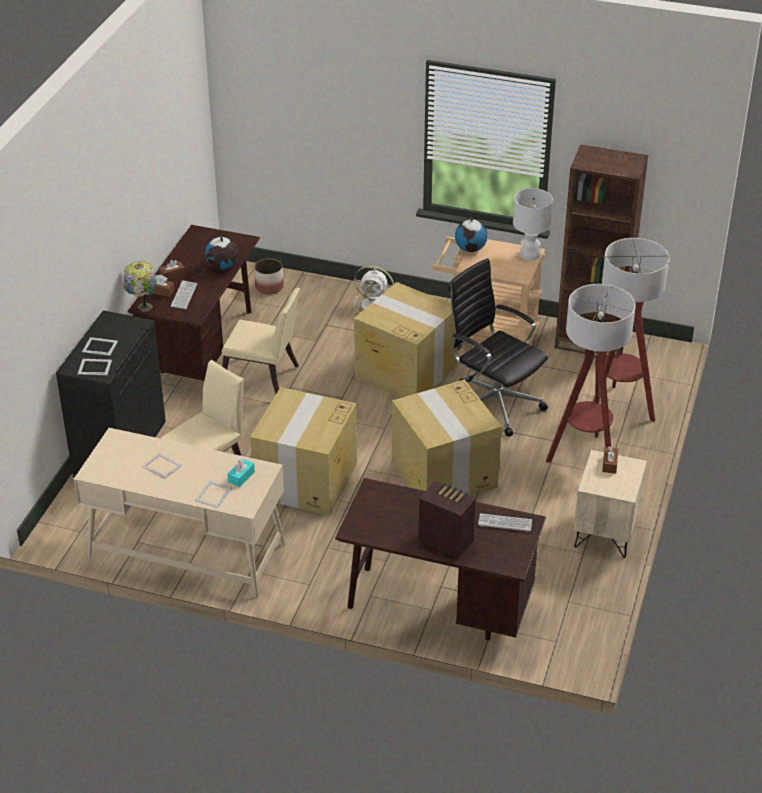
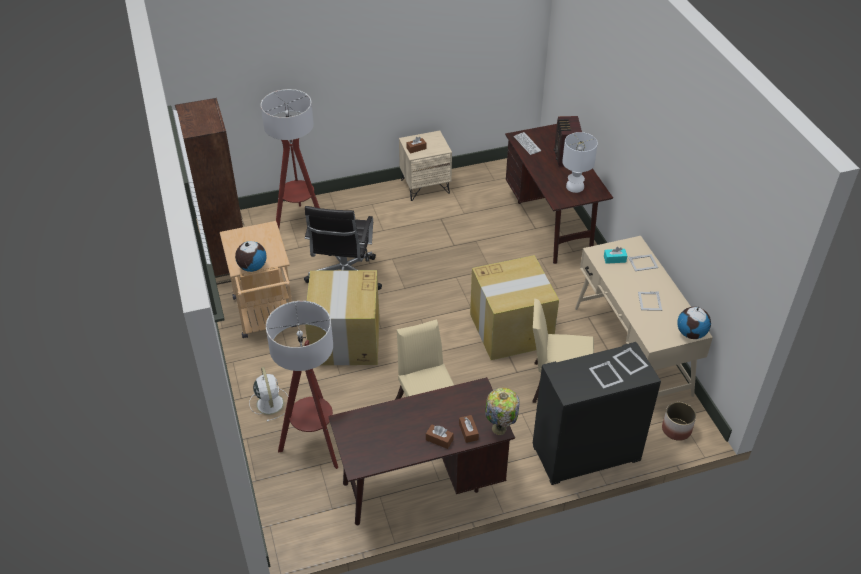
camera: 125 degrees left, 5 degrees up
keyboard [171,280,197,309] -> none
globe [205,236,238,270] -> globe moved to [677,307,711,339]
planter [254,258,284,294] -> planter moved to [662,402,696,441]
cardboard box [392,380,502,496] -> none
white table lamp [513,188,553,260] -> white table lamp moved to [562,132,598,193]
floor lamp [546,284,636,462] -> floor lamp moved to [266,301,338,469]

